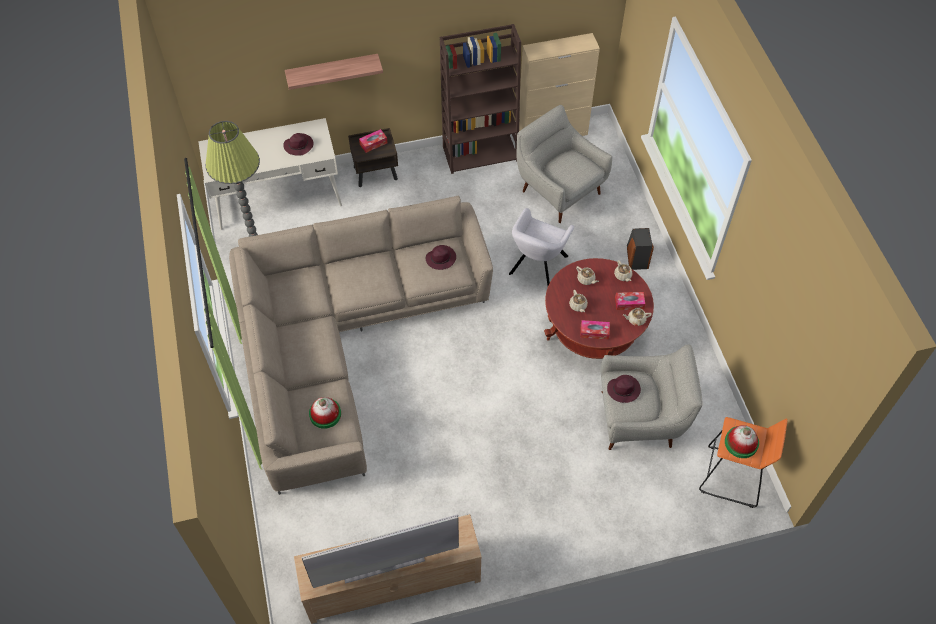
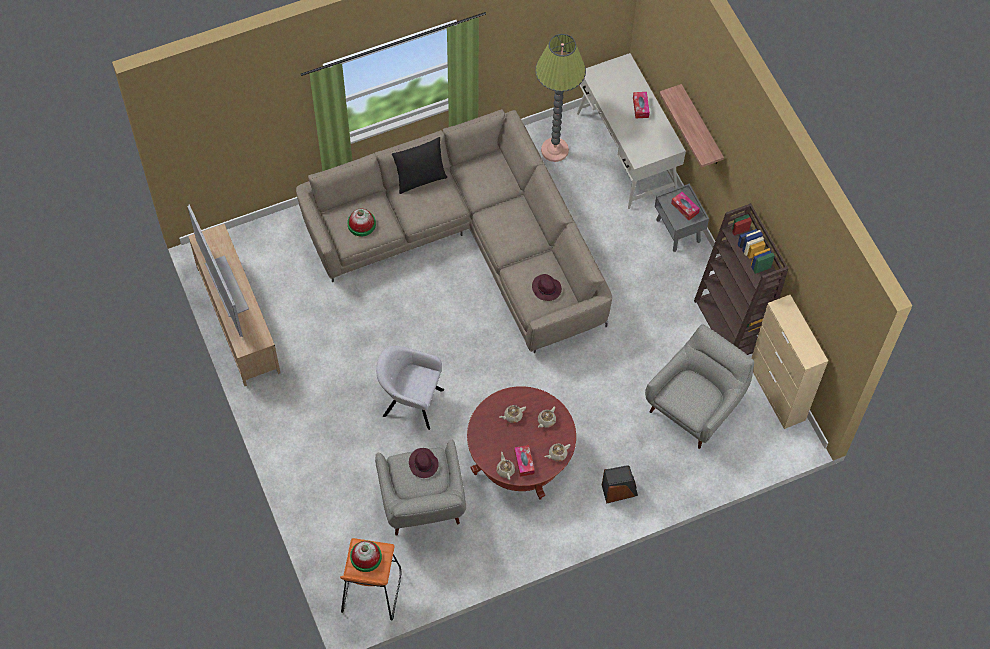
camera: 80 degrees right, 5 degrees up
purple hat [284,133,314,156] -> none
brown nightstand [348,128,398,187] -> grey nightstand [655,184,709,252]
grey armchair [509,208,574,286] -> grey armchair moved to [376,346,444,430]
tissue box [580,320,610,340] -> tissue box moved to [633,92,650,119]
none -> black pillow [392,137,447,194]

